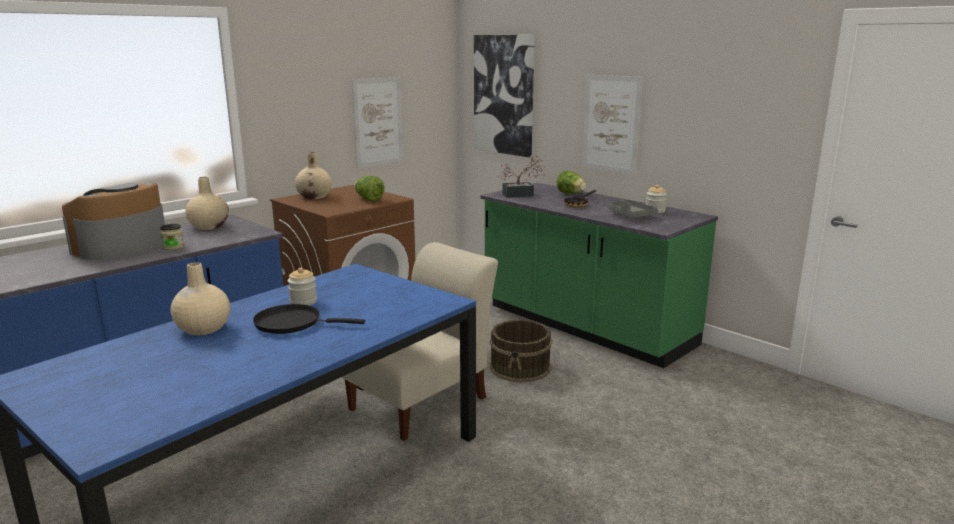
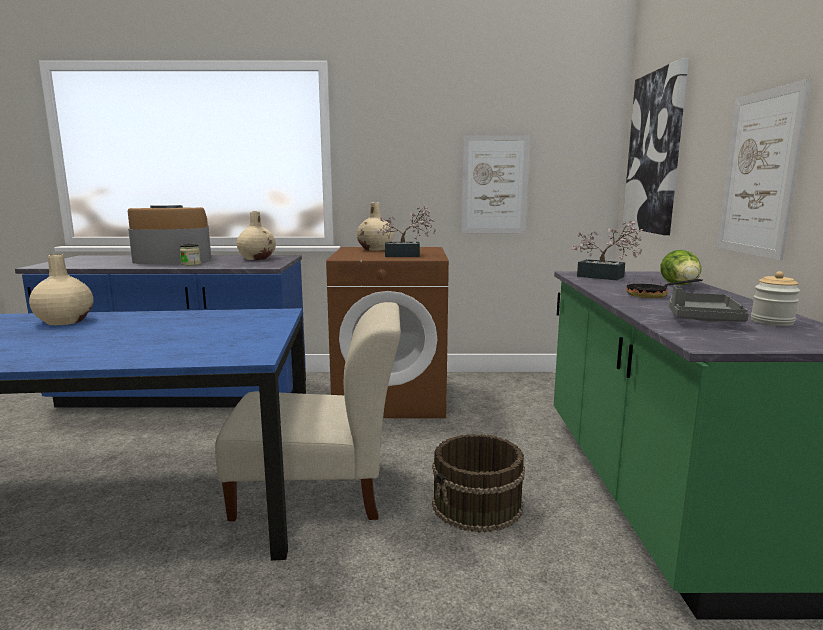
camera: 45 degrees right, 5 degrees down
black frying pan [253,304,365,334] -> none
jar [288,268,317,306] -> none
lettuce [354,176,384,201] -> potted plant [375,206,436,257]

